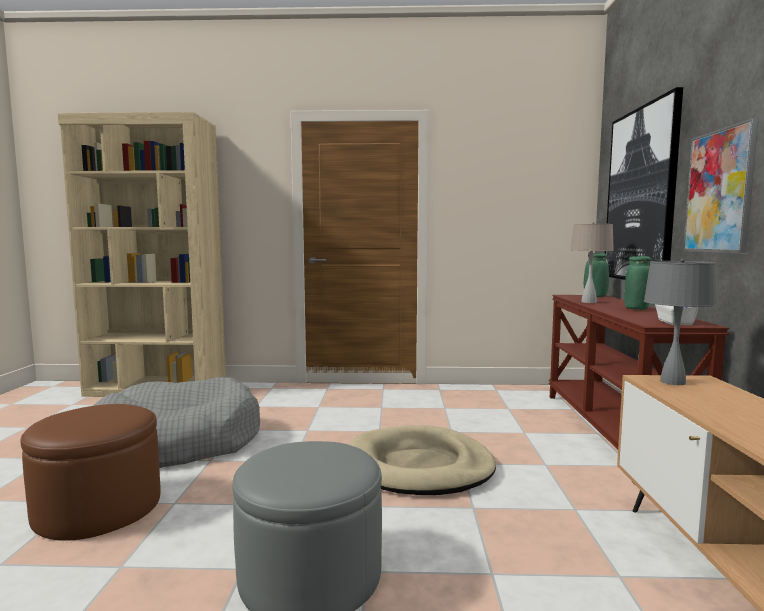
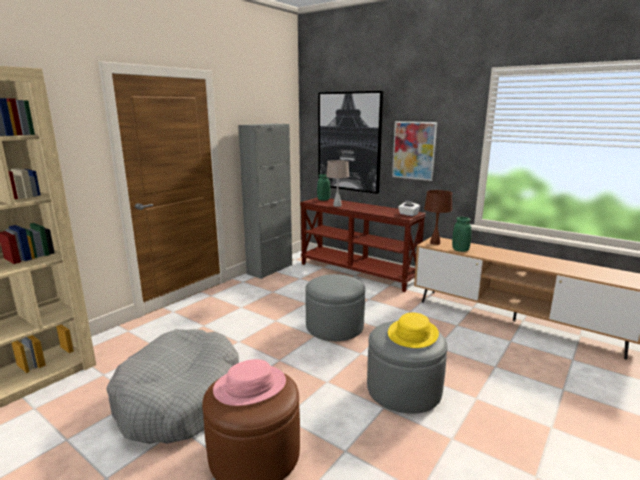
camera: 55 degrees left, 10 degrees up
beige dog bed [349,425,496,495] -> grey ottoman [305,274,365,341]
green vase [624,256,651,310] -> green vase moved to [452,217,471,252]
grey table lamp [644,259,717,385] -> brown table lamp [424,190,452,245]
none -> pink hat [213,359,286,406]
none -> grey cabinet [238,123,292,279]
none -> yellow hat [388,313,439,348]

